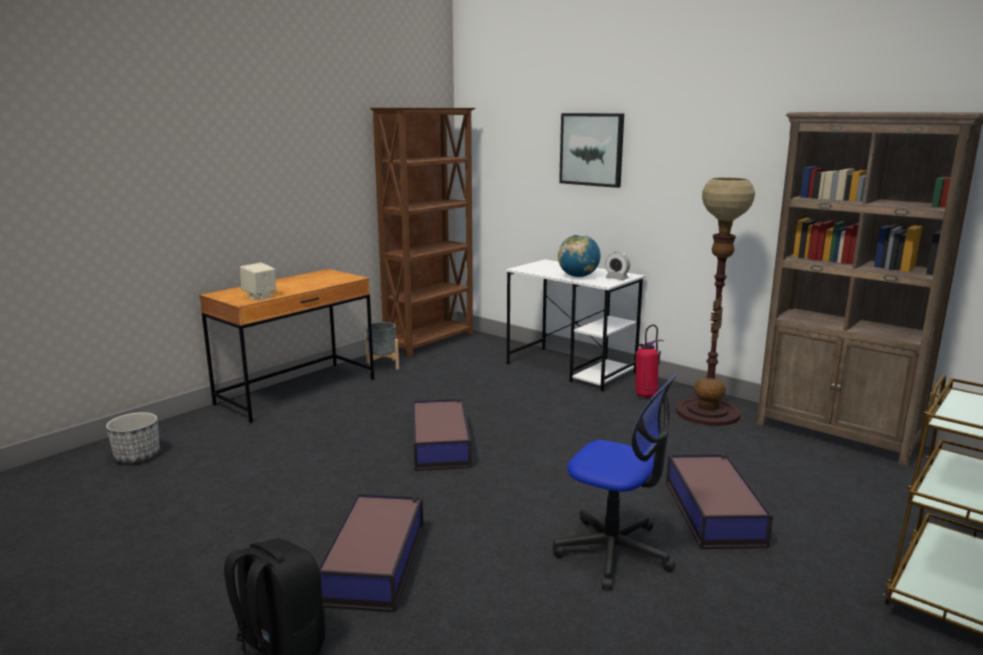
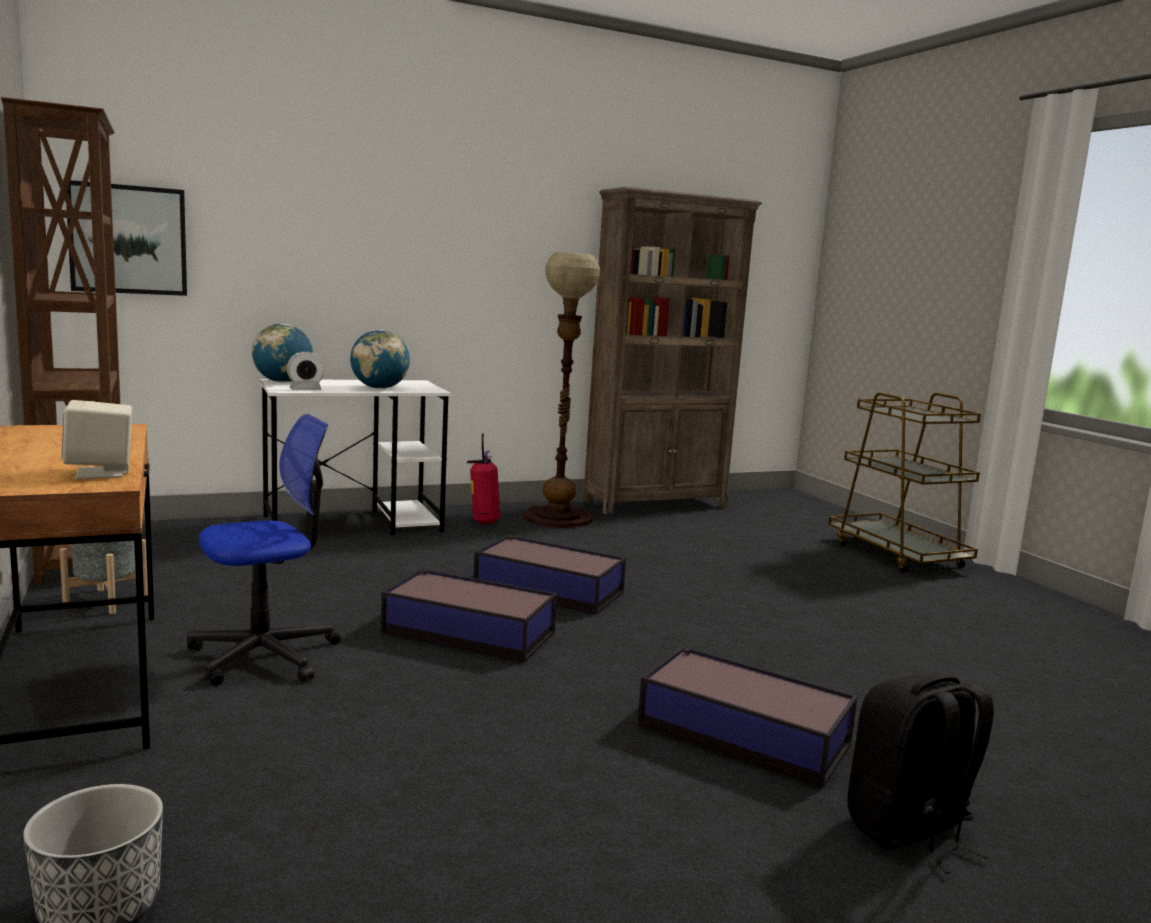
camera: 65 degrees left, 5 degrees down
office chair [553,374,677,590] -> office chair moved to [187,414,341,686]
picture [559,113,624,188] -> picture moved to [66,180,187,296]
alarm clock [605,252,630,280] -> alarm clock moved to [287,351,324,390]
storage box [666,454,773,549] -> storage box moved to [474,535,626,615]
none -> globe [252,324,313,382]

